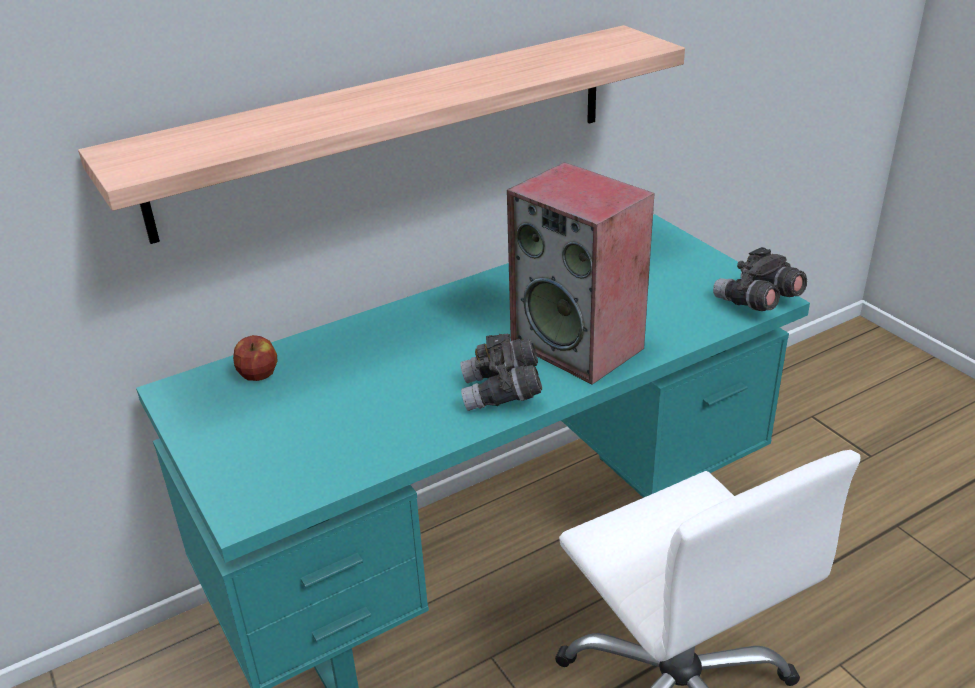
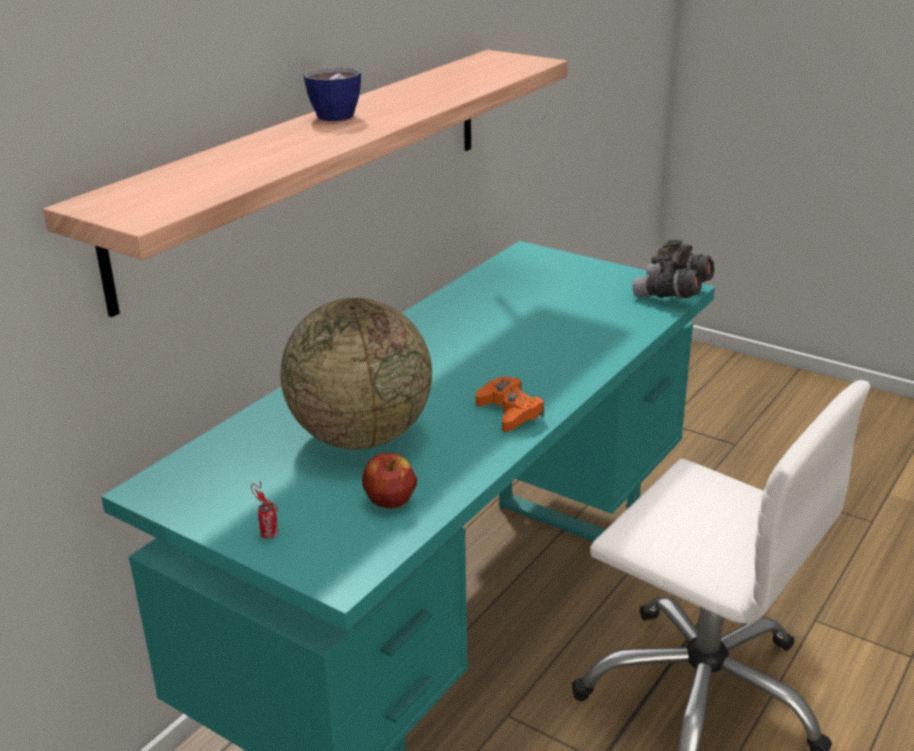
camera: 25 degrees left, 5 degrees down
apple [233,335,278,381] -> apple moved to [362,453,417,509]
grey binoculars [460,334,542,411] -> orange game controller [476,377,544,432]
speaker [507,162,655,385] -> none
none -> can [251,481,278,539]
none -> globe [281,298,432,449]
none -> cup [303,67,361,121]

